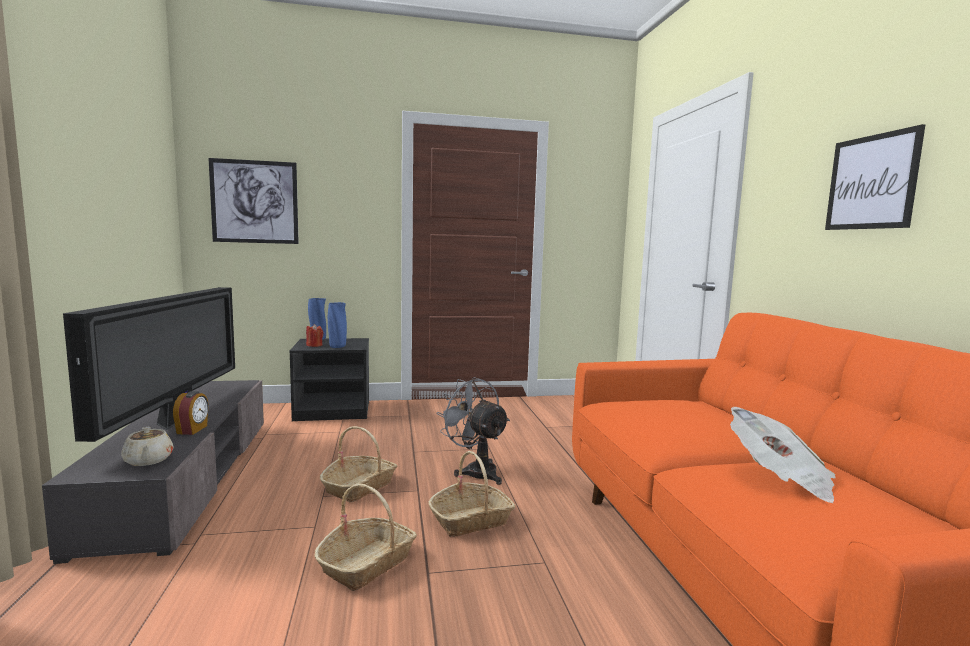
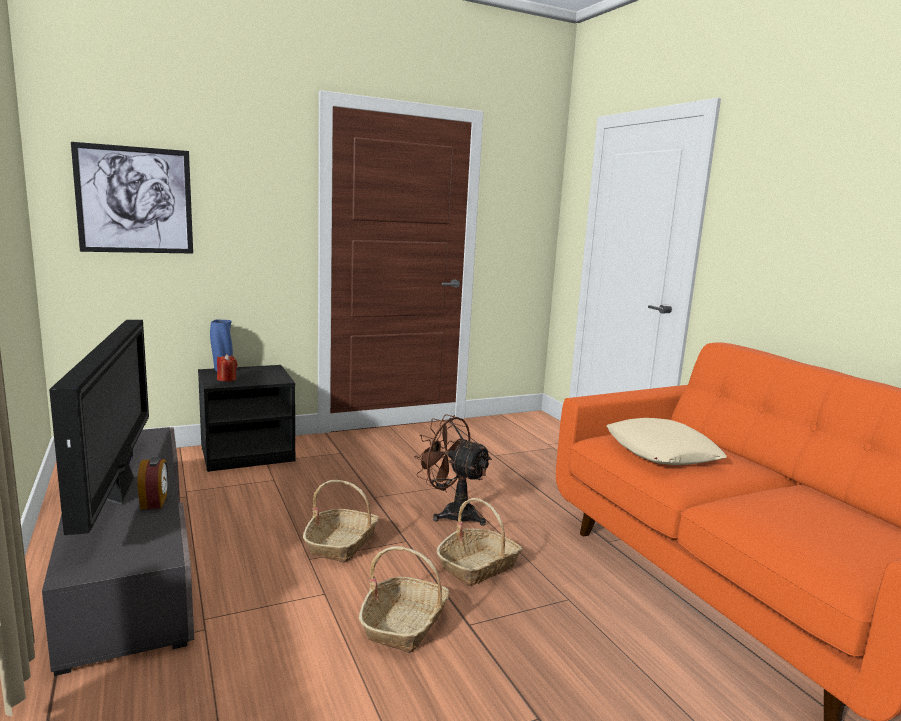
camera: 15 degrees left, 5 degrees up
beige teapot [121,427,174,466] -> none
blue vase [328,302,347,348] -> none
grey fan [436,377,510,485] -> brown fan [414,414,492,526]
newspaper [730,407,835,503] -> none
picture [825,124,925,230] -> none
none -> beige pillow [606,418,727,465]

